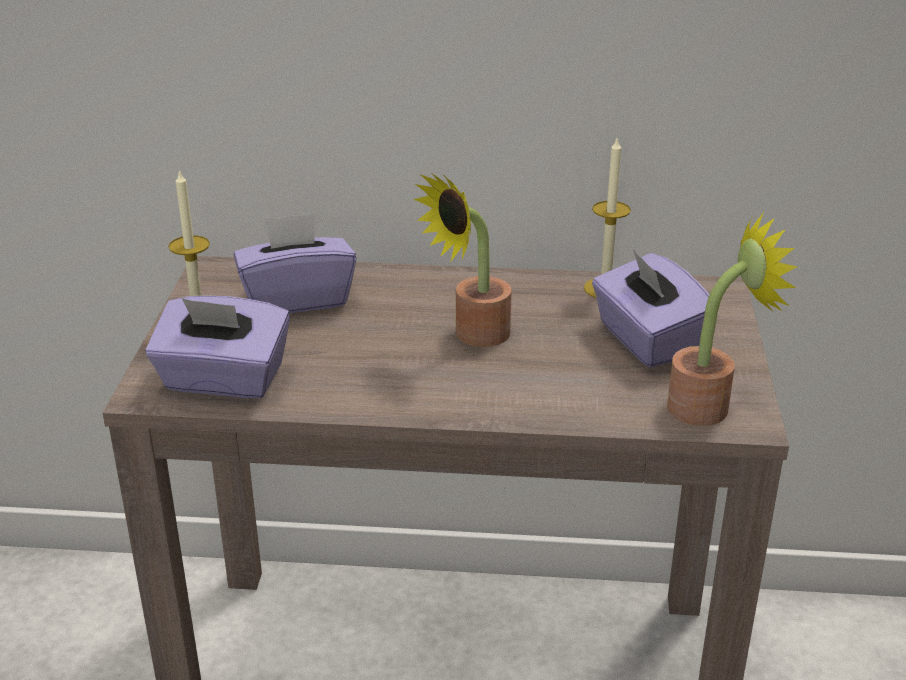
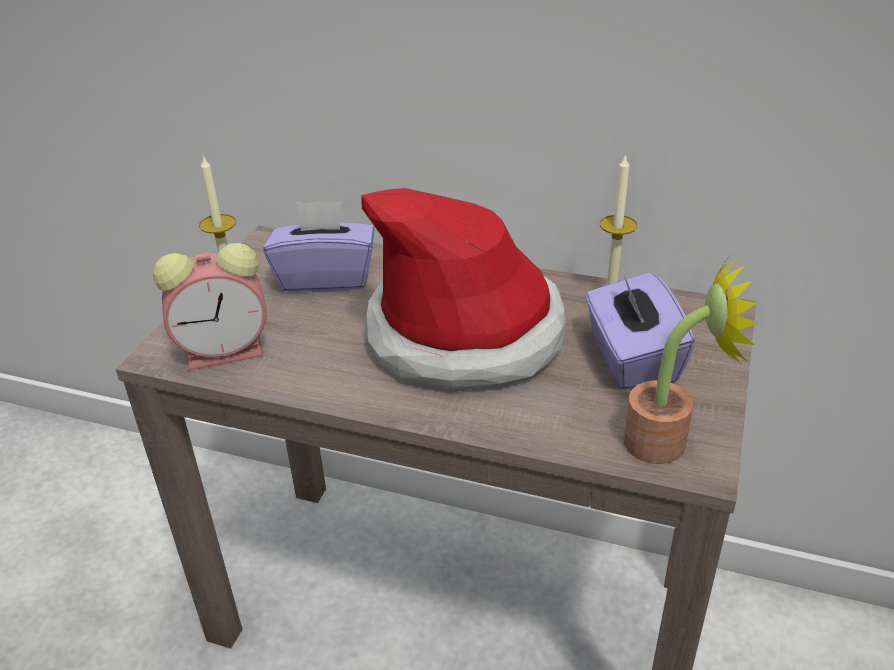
camera: 15 degrees right, 5 degrees up
purple tissue box [146,295,290,398] -> alarm clock [153,243,267,371]
potted plant [413,172,512,347] -> hat [361,188,566,392]

